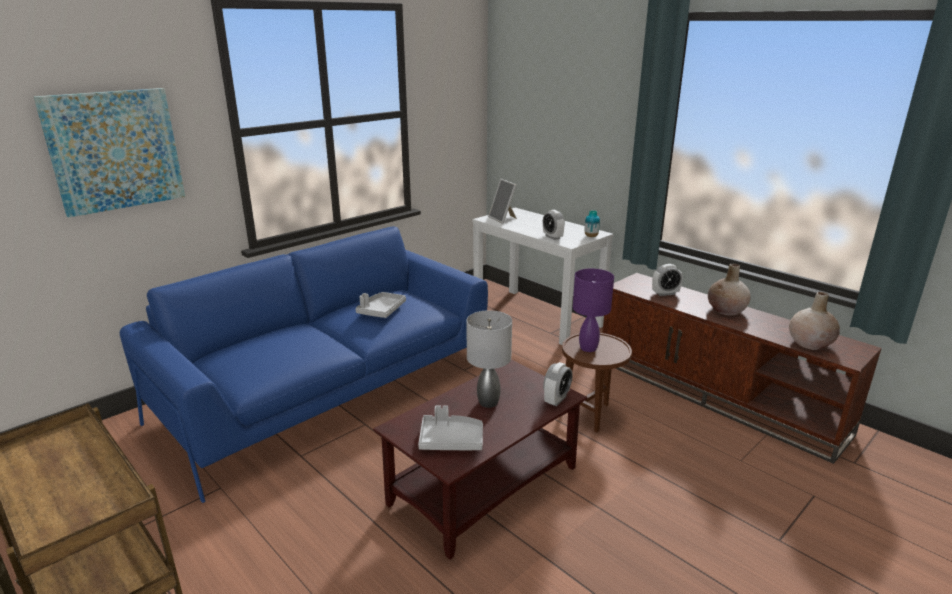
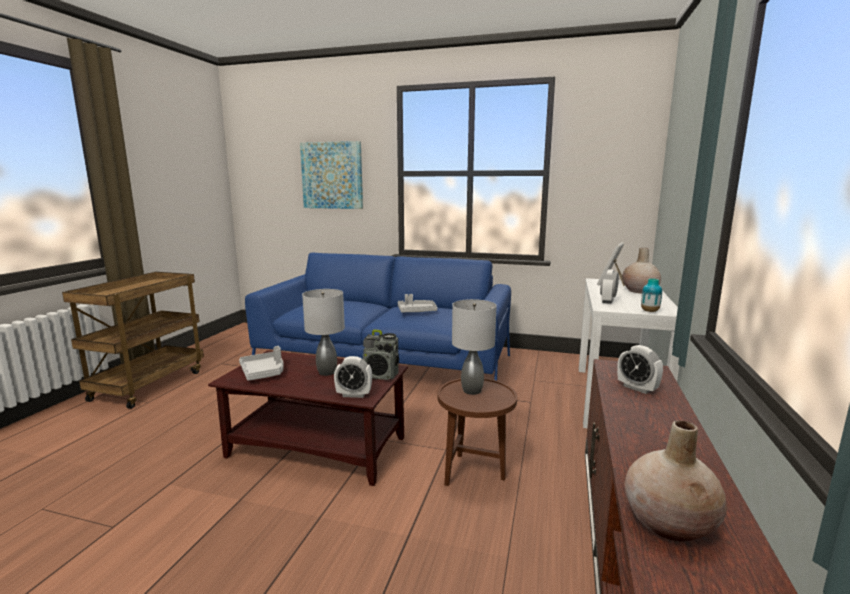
camera: 60 degrees right, 10 degrees down
purple table lamp [573,269,614,352] -> grey table lamp [452,299,497,395]
beige vase [708,264,751,316] -> beige vase moved to [622,247,661,293]
none -> radio [363,329,399,380]

